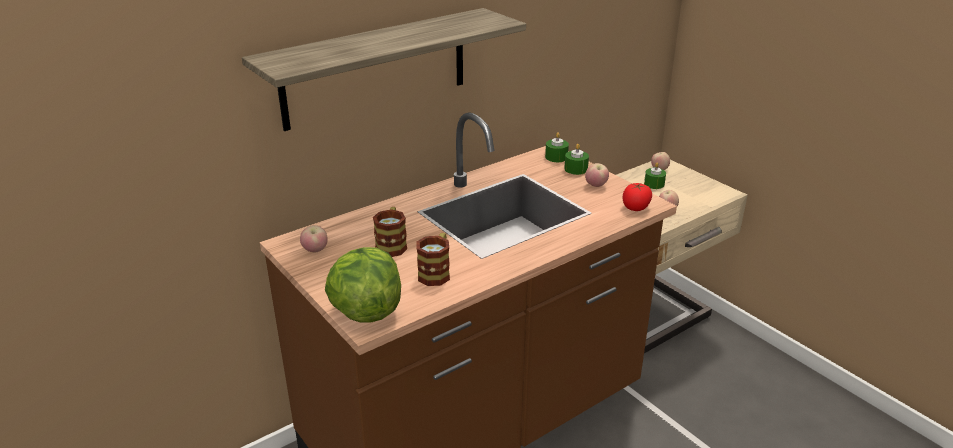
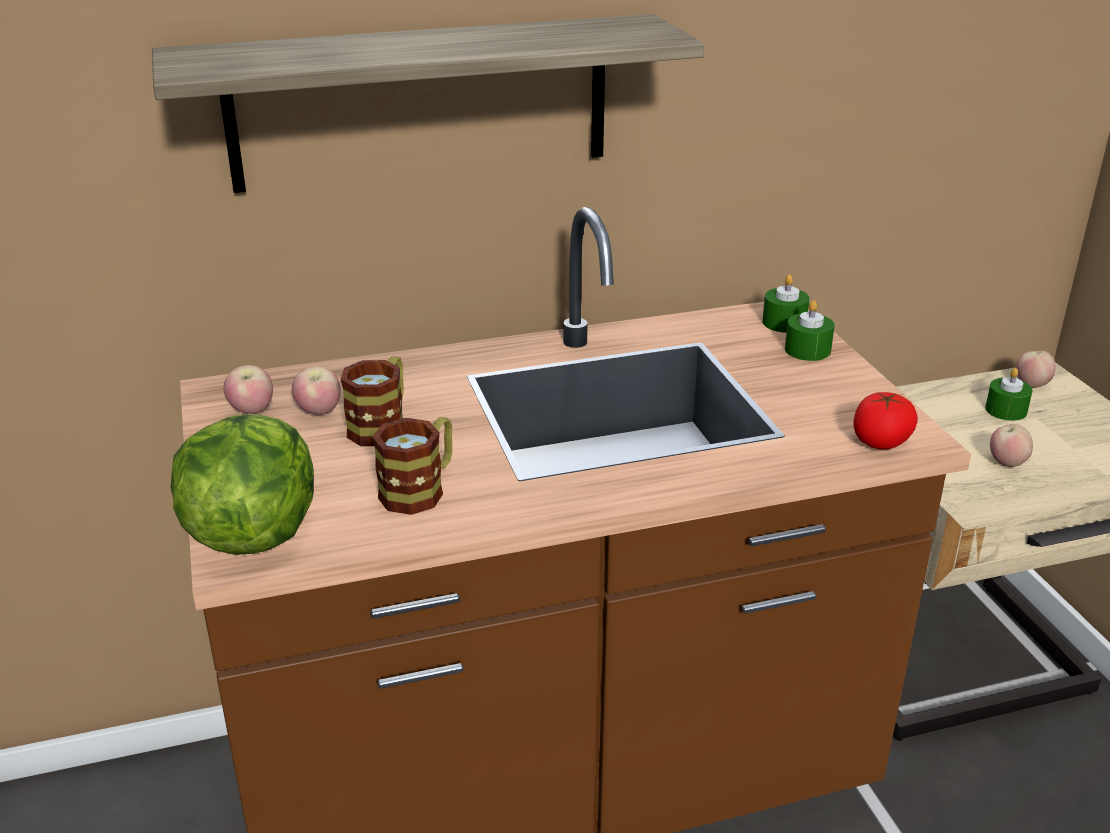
camera: 20 degrees right, 0 degrees up
apple [585,163,609,187] -> apple moved to [292,366,341,415]

